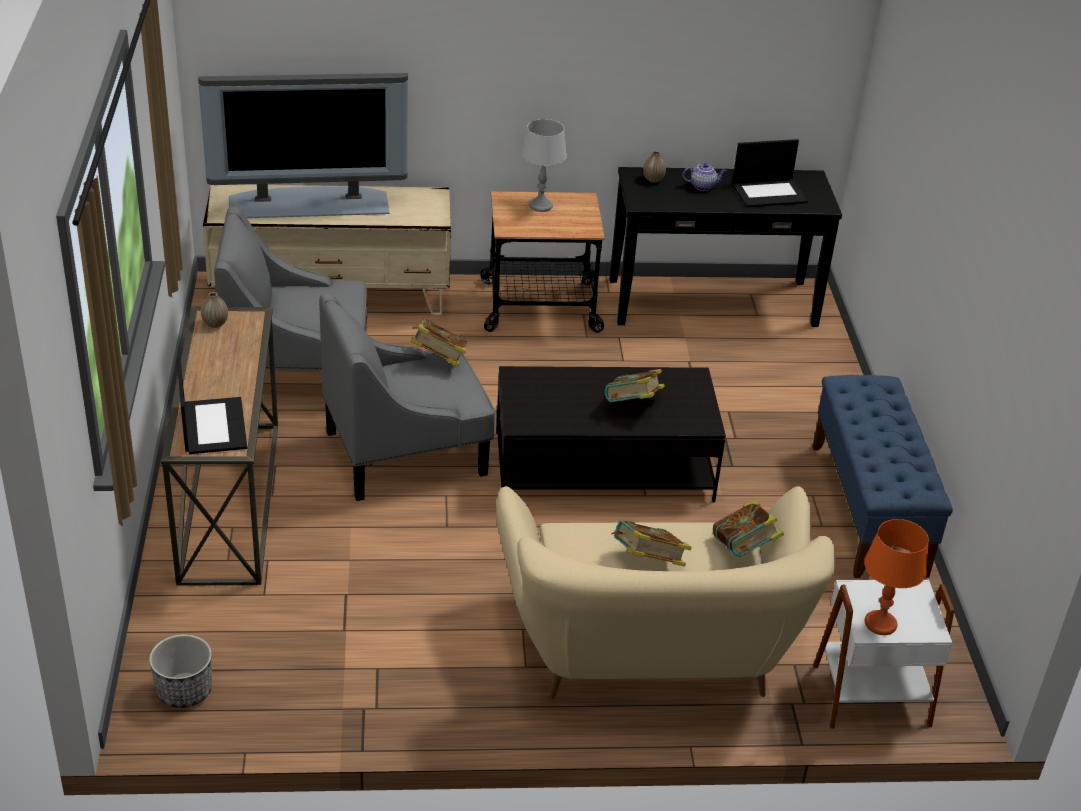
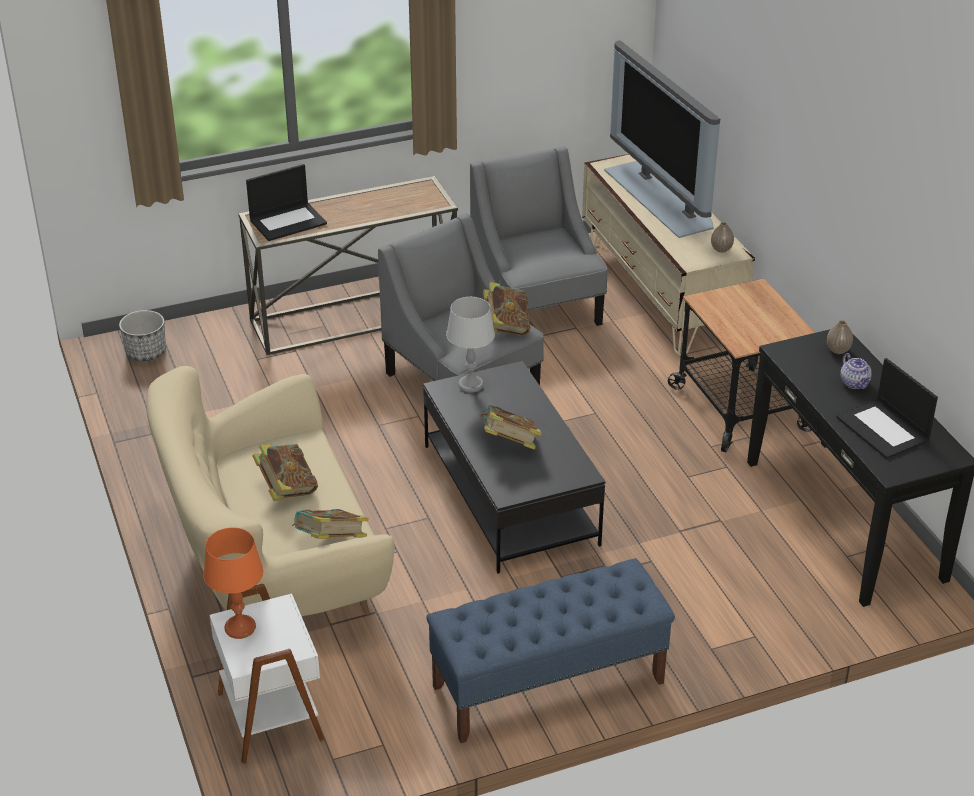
camera: 75 degrees right, 0 degrees up
vase [201,292,228,328] -> vase moved to [711,222,734,253]
grey table lamp [522,119,567,212] -> grey table lamp moved to [446,297,495,393]

